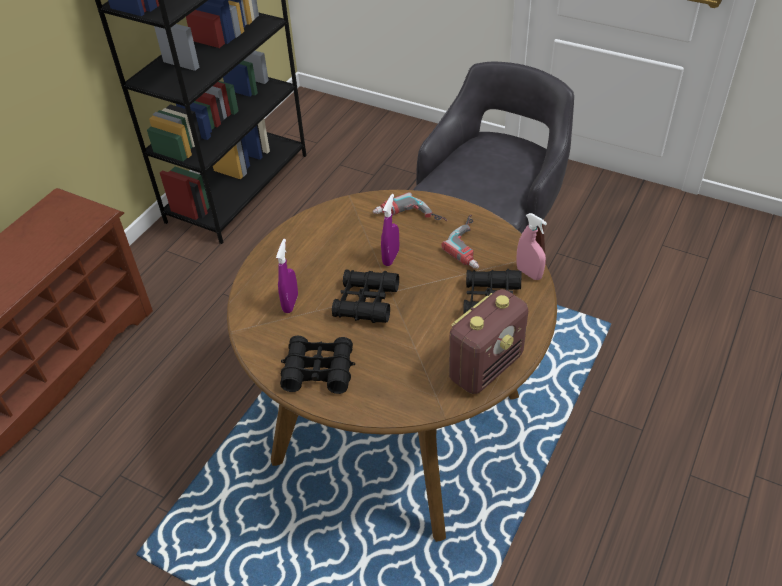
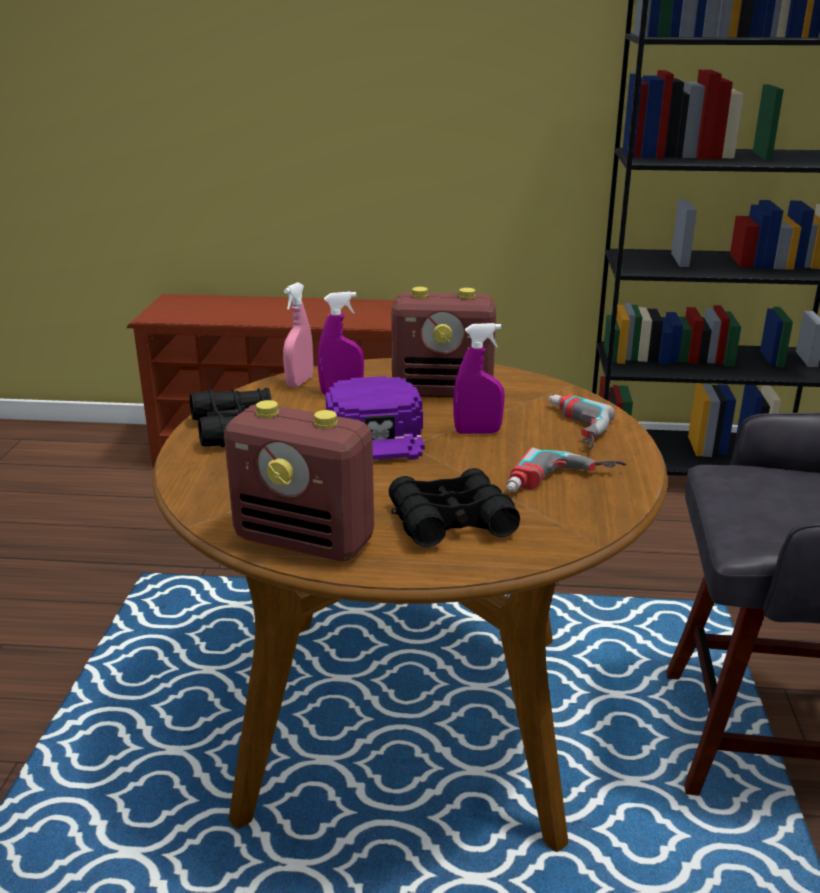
camera: 65 degrees right, 20 degrees down
black binoculars [332,270,399,323] -> purple cap [326,376,425,460]
pink spray bottle [516,213,547,280] -> pink spray bottle moved to [283,282,313,387]
none -> radio [391,287,496,397]

